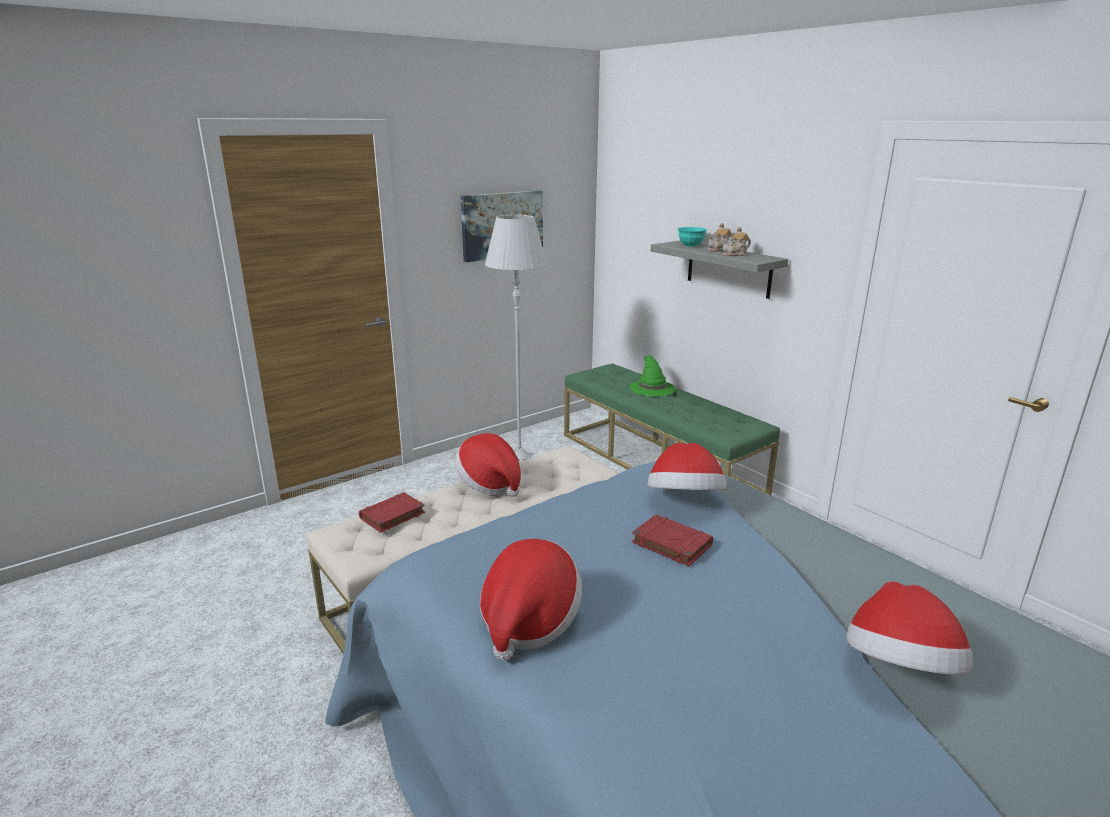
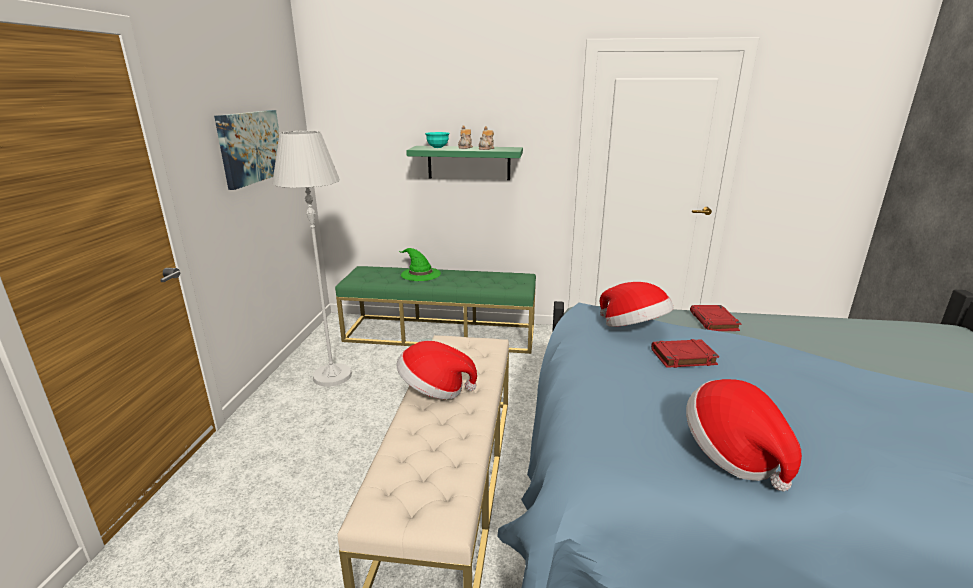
camera: 45 degrees left, 0 degrees up
red book [359,492,425,533] -> red book moved to [690,305,741,331]
grey shelf [651,241,788,299] -> green shelf [406,146,523,180]
hat [846,582,973,675] -> none

